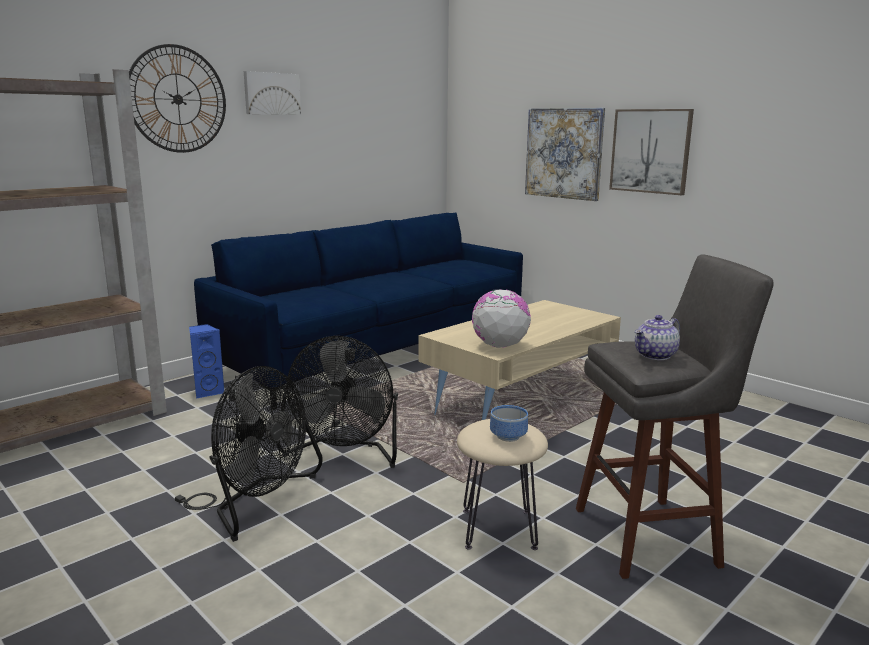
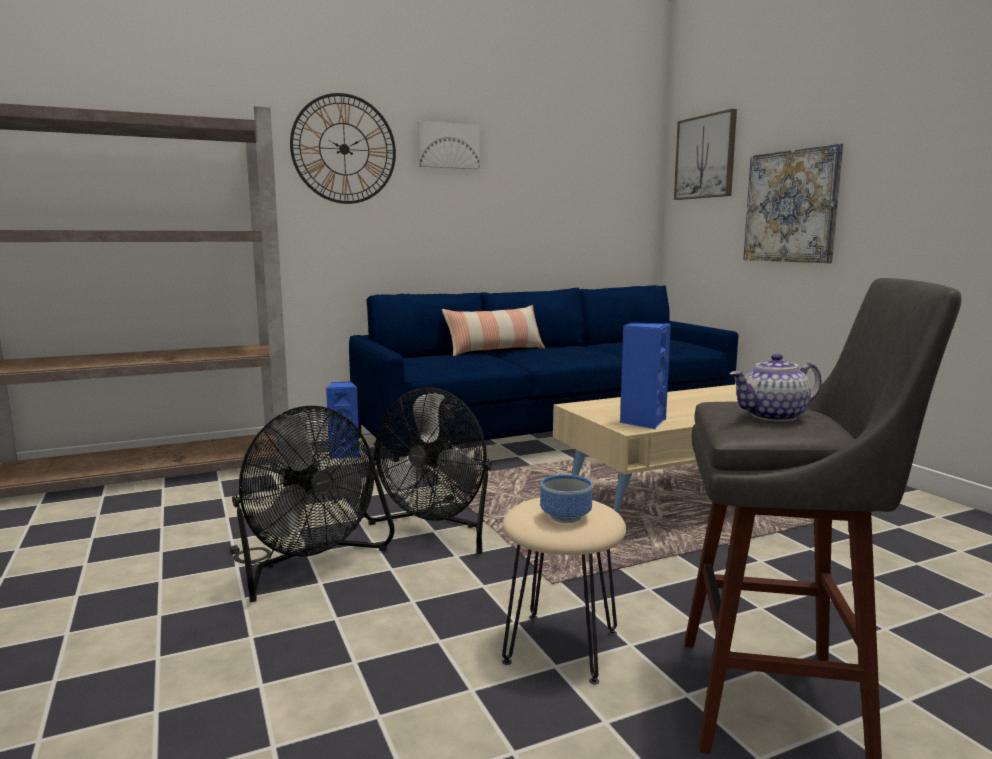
camera: 20 degrees right, 5 degrees down
globe [472,289,531,348] -> blue speaker [620,322,671,429]
picture [609,109,694,195] -> picture moved to [674,109,737,200]
none -> pillow [442,305,545,357]

